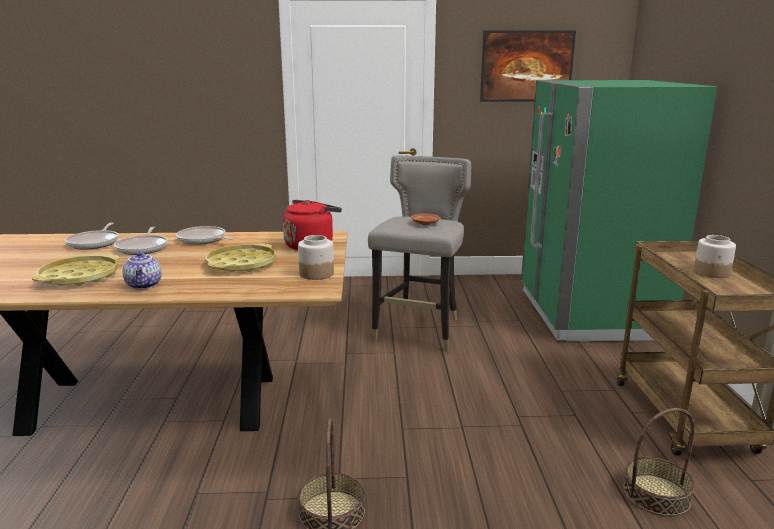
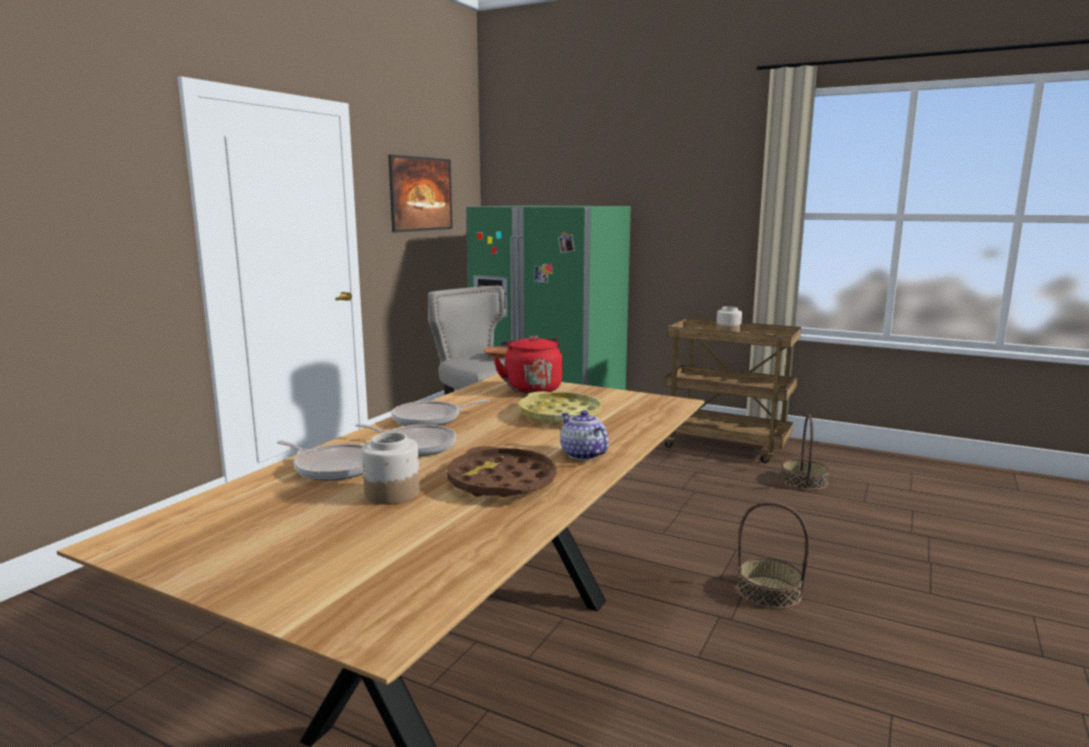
camera: 60 degrees left, 5 degrees down
yellow tray [32,255,120,286] -> brown tray [447,446,557,497]
teapot [123,251,162,290] -> teapot turned 135 degrees counterclockwise [560,410,609,460]
jar [298,235,334,280] -> jar moved to [362,432,420,505]

